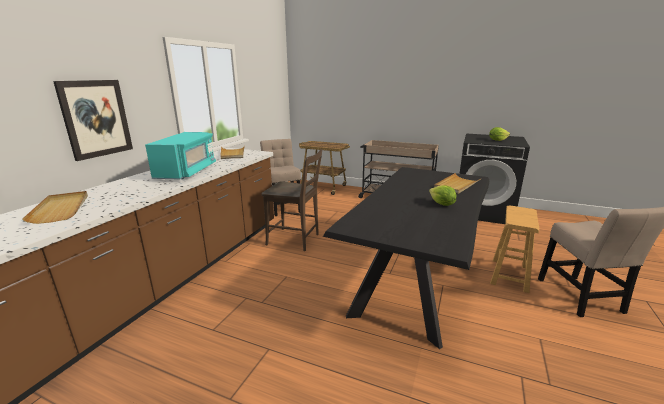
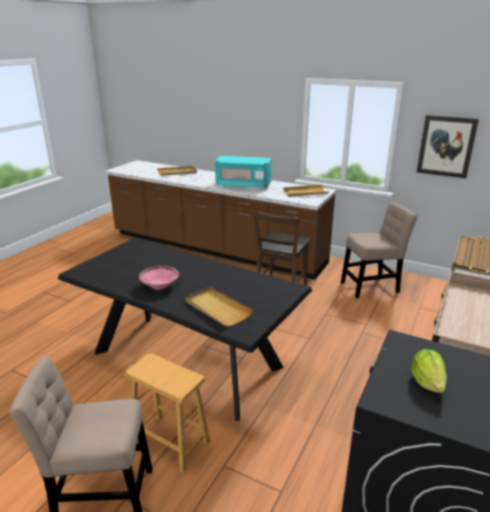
camera: 95 degrees right, 5 degrees up
picture [53,80,133,161] -> picture moved to [417,115,479,178]
lettuce [429,185,456,206] -> pink bowl [139,266,179,290]

